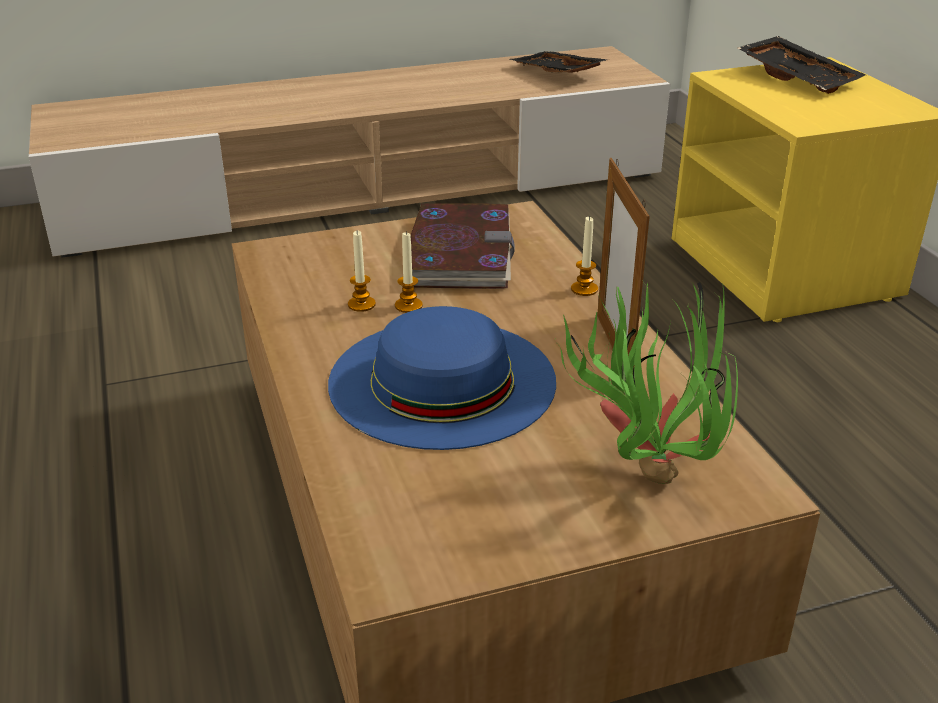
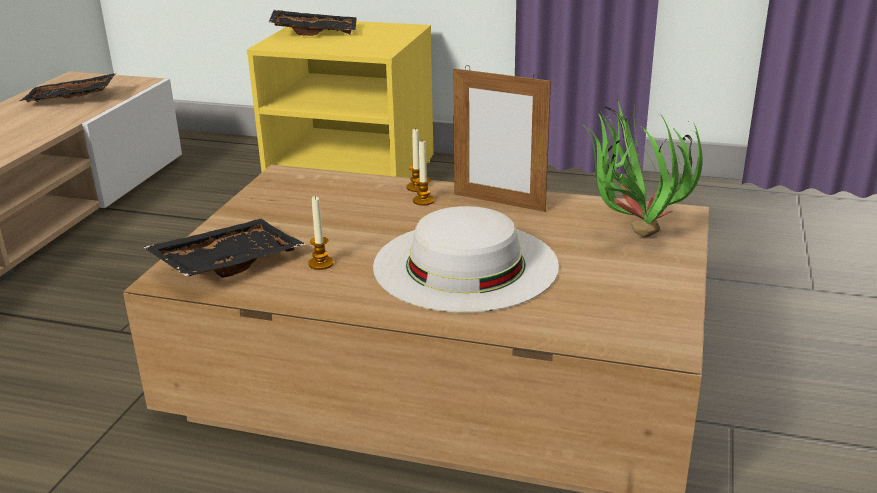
camera: 55 degrees left, 5 degrees down
blue hat [328,306,556,450] -> white hat [373,206,559,313]
candle [395,232,423,313] -> candle moved to [413,141,435,205]
book [411,204,515,289] -> none
none -> black tray [144,219,306,278]

